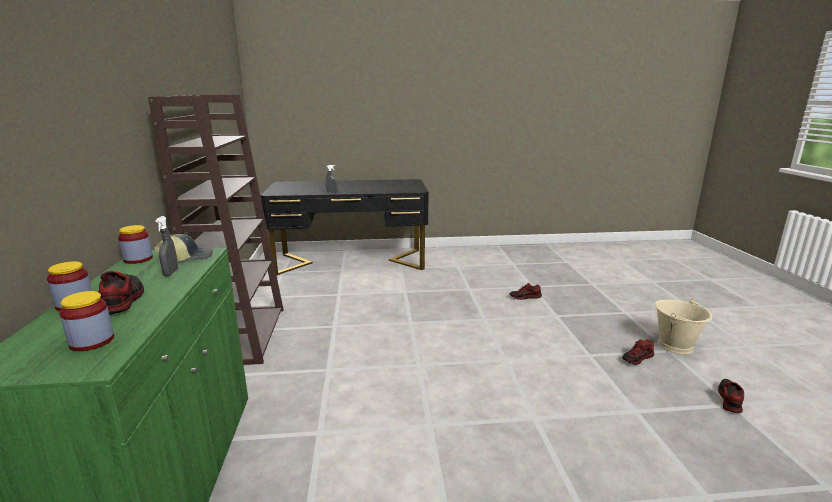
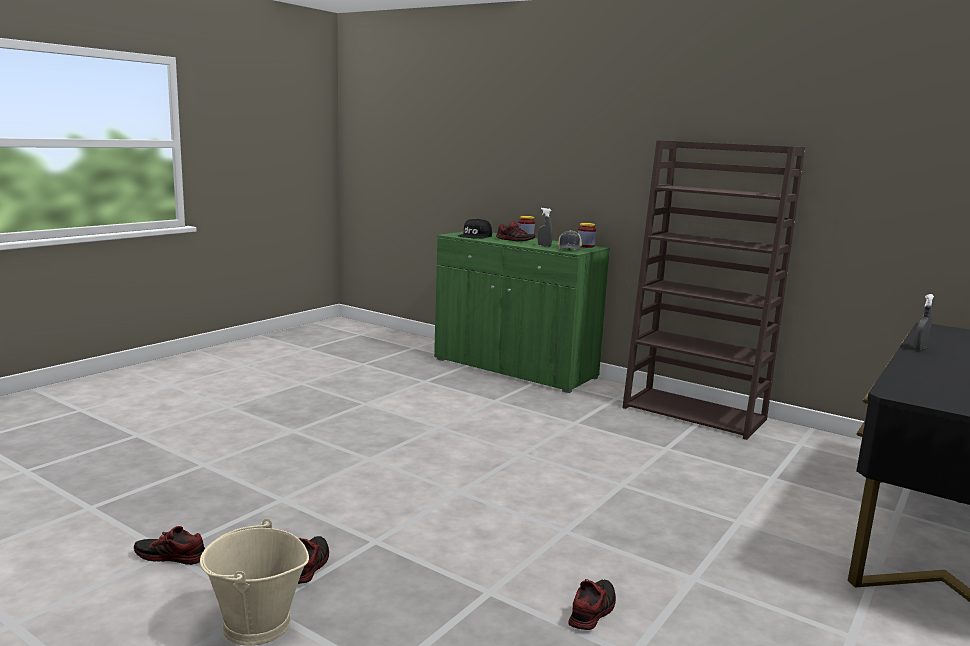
camera: 130 degrees right, 5 degrees down
jar [59,291,114,351] -> black cap [458,218,492,239]
shoe [718,379,744,413] -> shoe turned 120 degrees clockwise [134,526,205,565]

